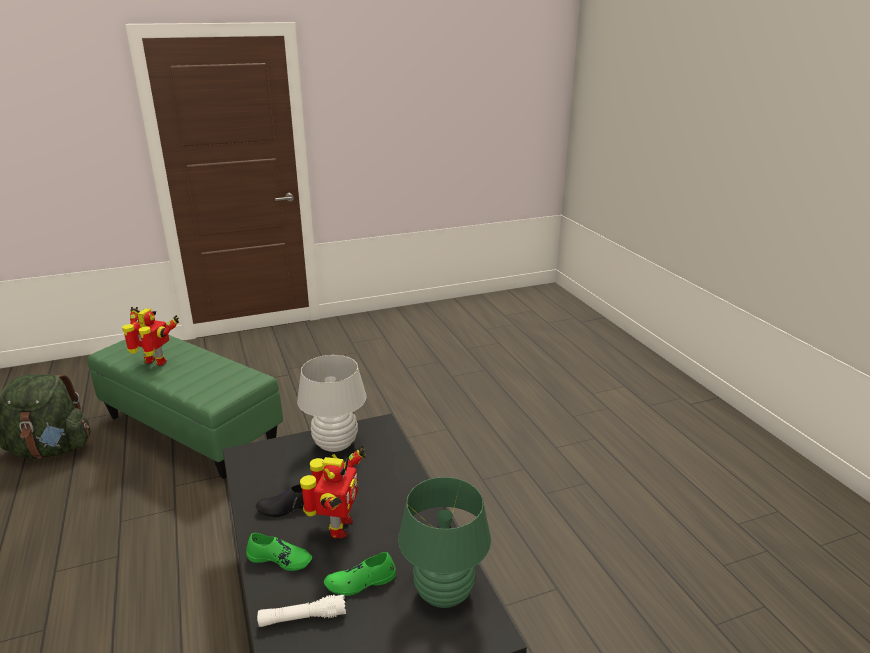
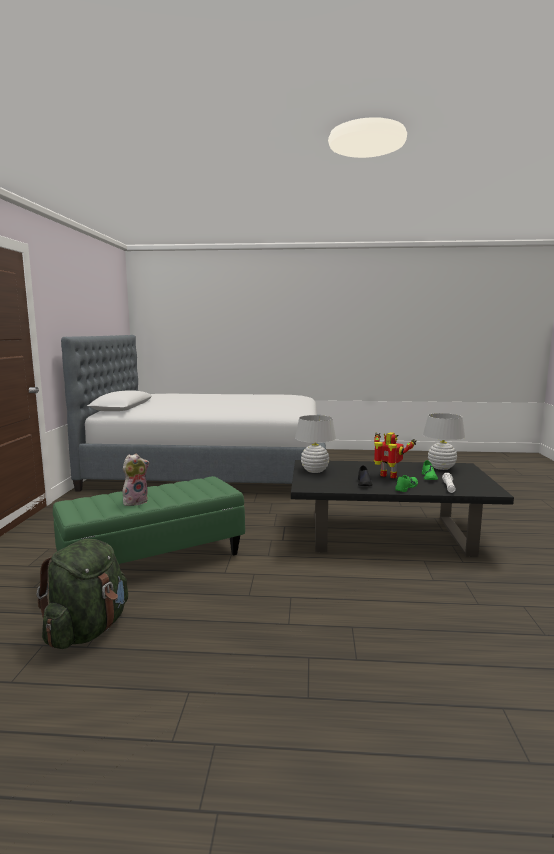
camera: 65 degrees left, 15 degrees down
toy robot [122,307,179,366] -> plush toy [122,454,149,506]
green table lamp [398,477,491,608] -> white table lamp [423,413,465,470]
none -> bed [61,335,326,492]

